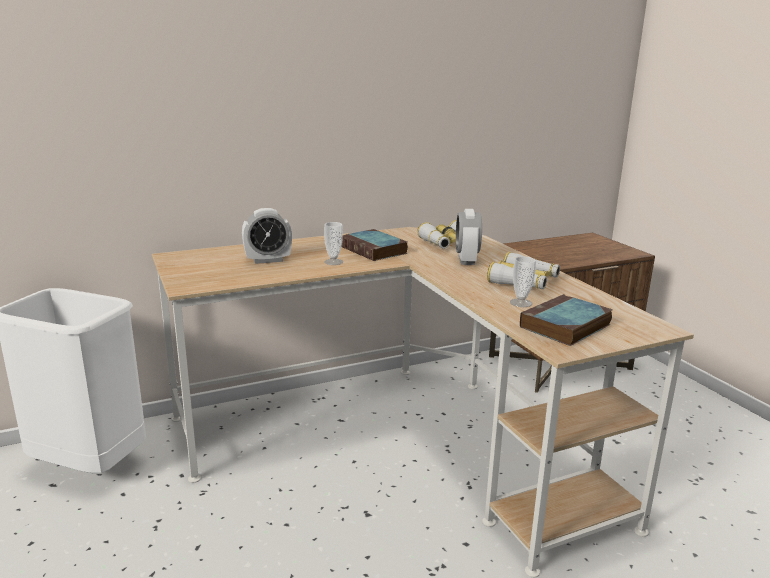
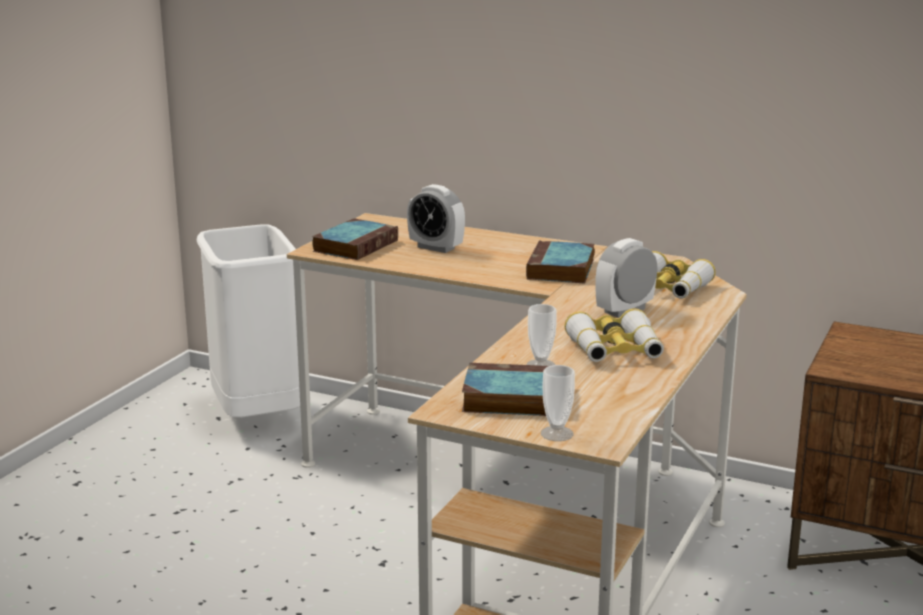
camera: 50 degrees right, 0 degrees up
cup [324,222,343,265] -> cup moved to [541,365,575,441]
none -> book [312,218,398,260]

